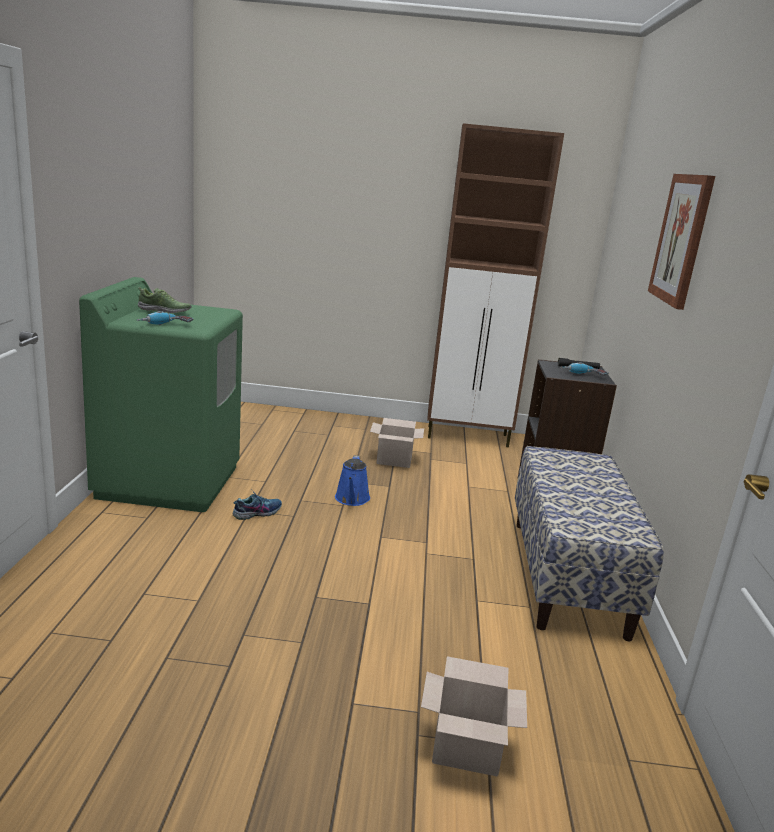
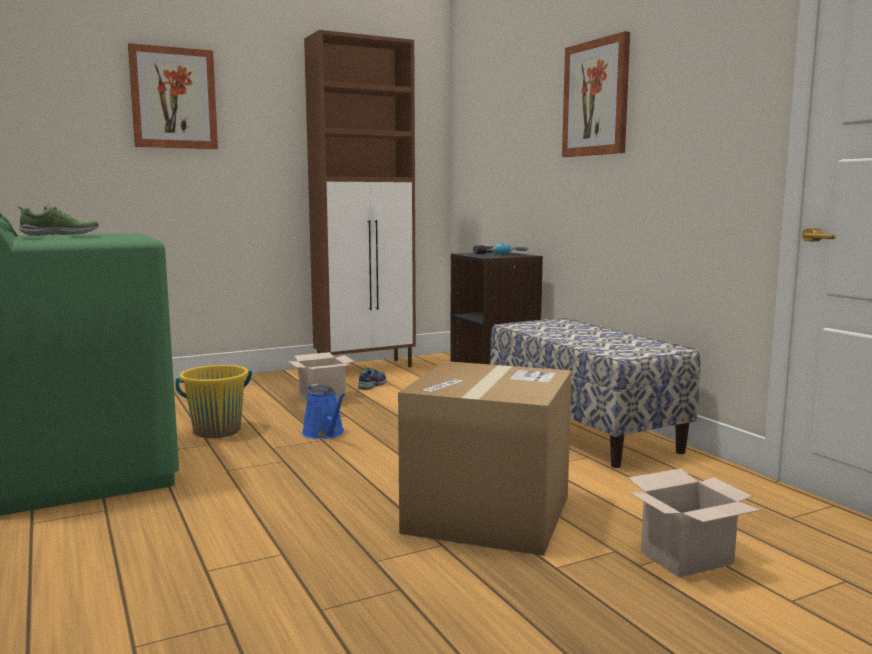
camera: 30 degrees left, 10 degrees down
power drill [137,311,194,325] -> none
shoe [233,490,282,520] -> shoe moved to [358,365,386,390]
none -> picture [128,43,218,149]
none -> yellow bucket [176,365,252,438]
none -> cardboard box [398,361,572,556]

